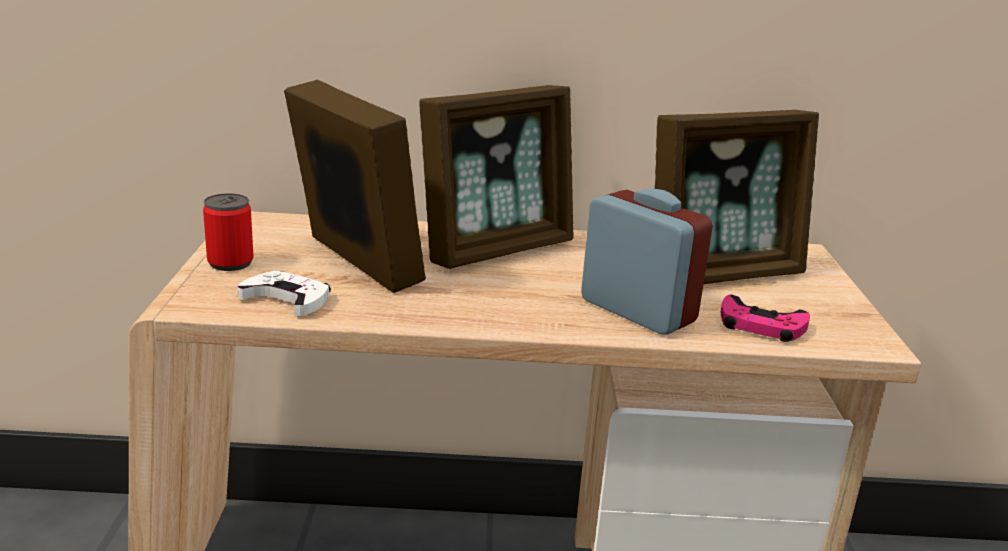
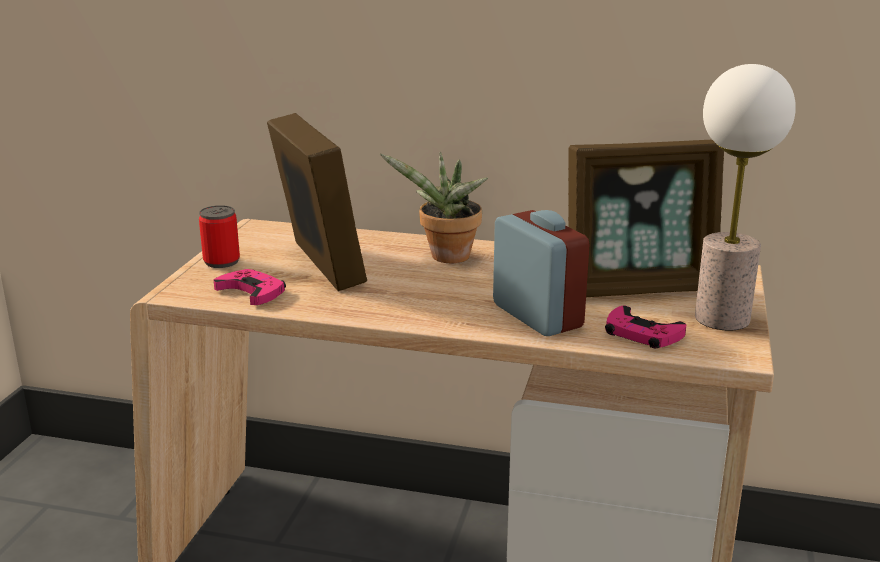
camera: 15 degrees right, 0 degrees up
white game controller [237,271,331,316] -> pink game controller [214,269,286,305]
picture frame [419,85,574,269] -> potted plant [379,152,488,263]
none -> table lamp [695,64,796,331]

